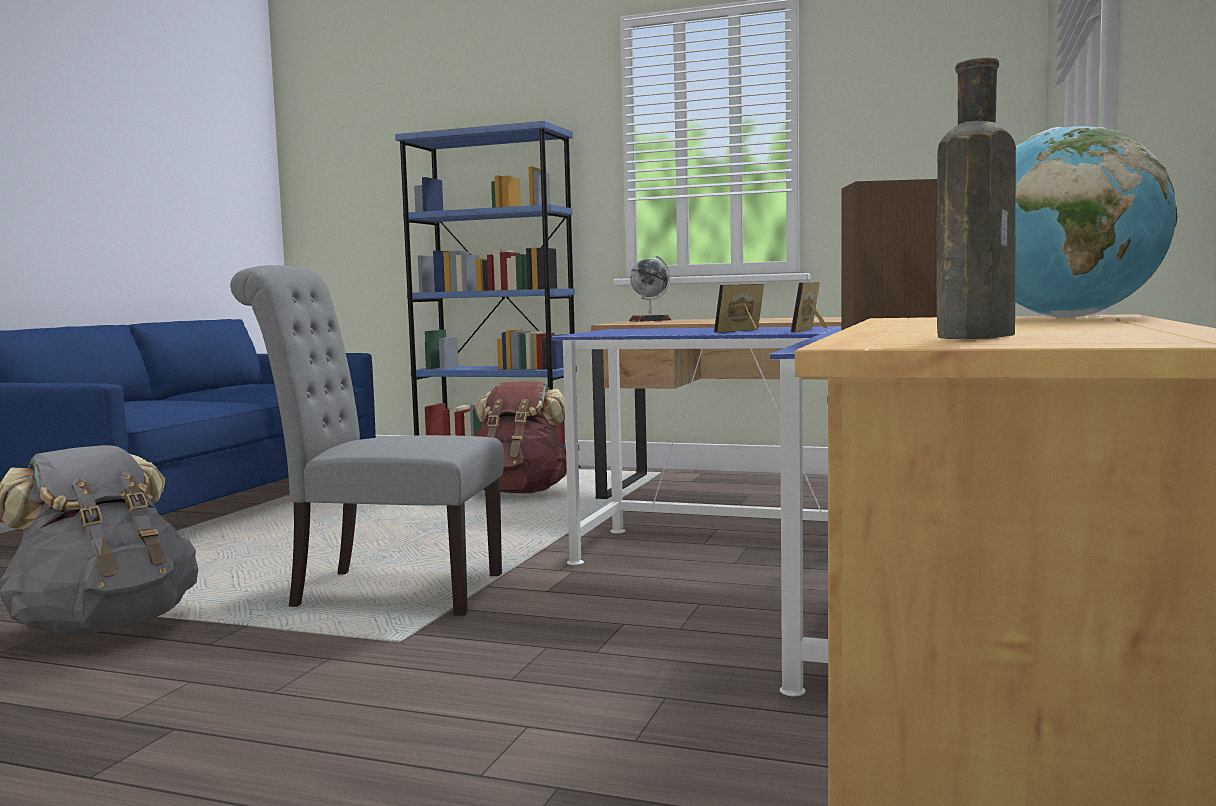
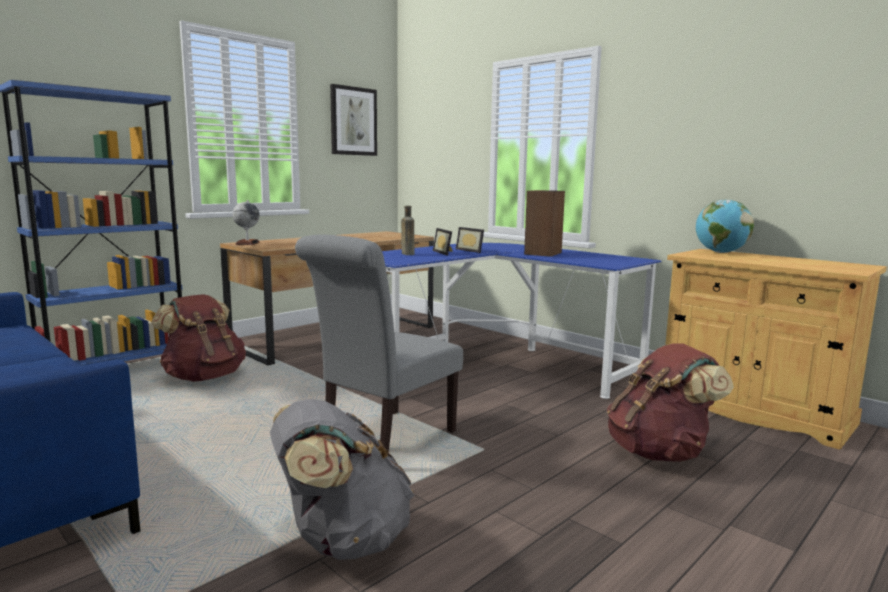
camera: 65 degrees left, 5 degrees up
brown bottle [937,57,1016,339] -> brown bottle moved to [401,206,414,255]
none -> picture [330,84,377,156]
none -> brown backpack [607,343,734,462]

